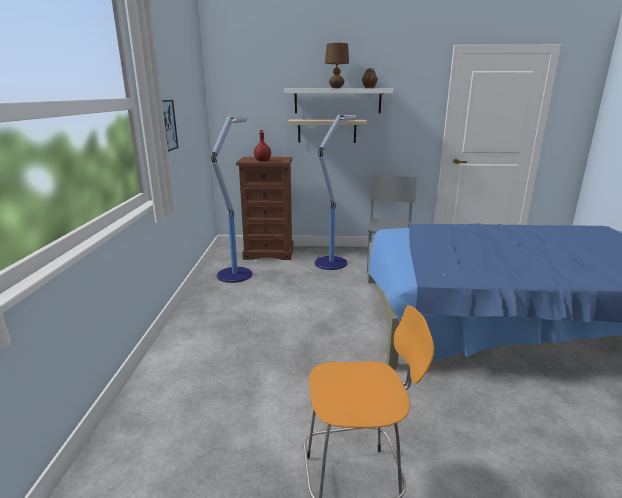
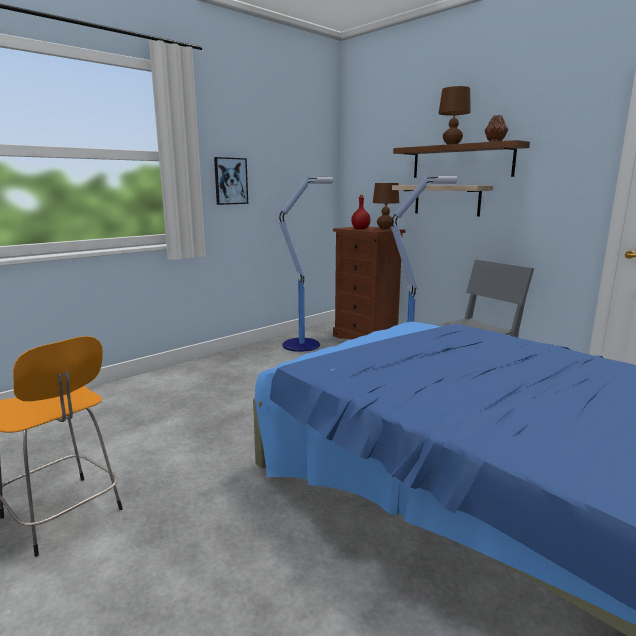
camera: 45 degrees right, 5 degrees down
white shelf [284,89,394,113] -> brown shelf [393,140,530,178]
none -> brown table lamp [373,183,399,229]

